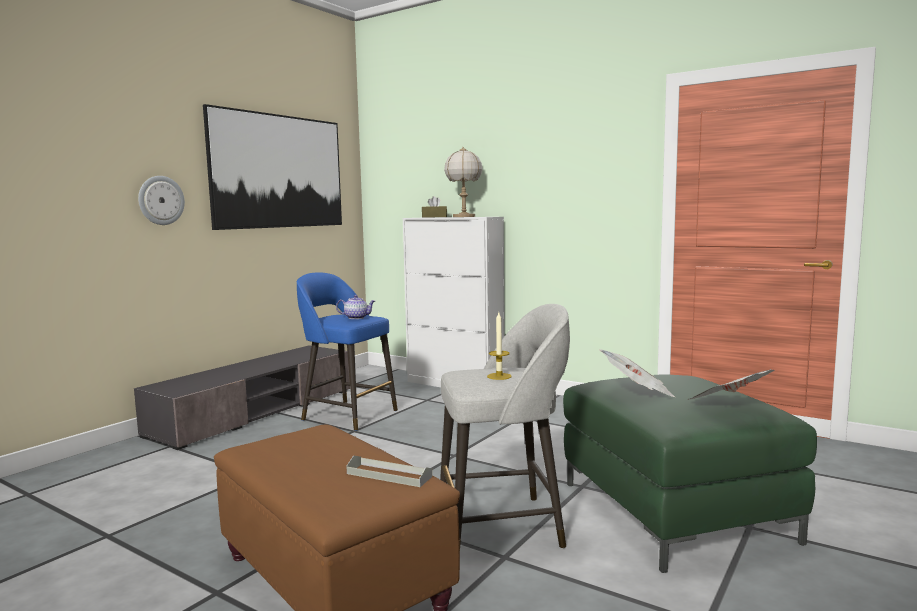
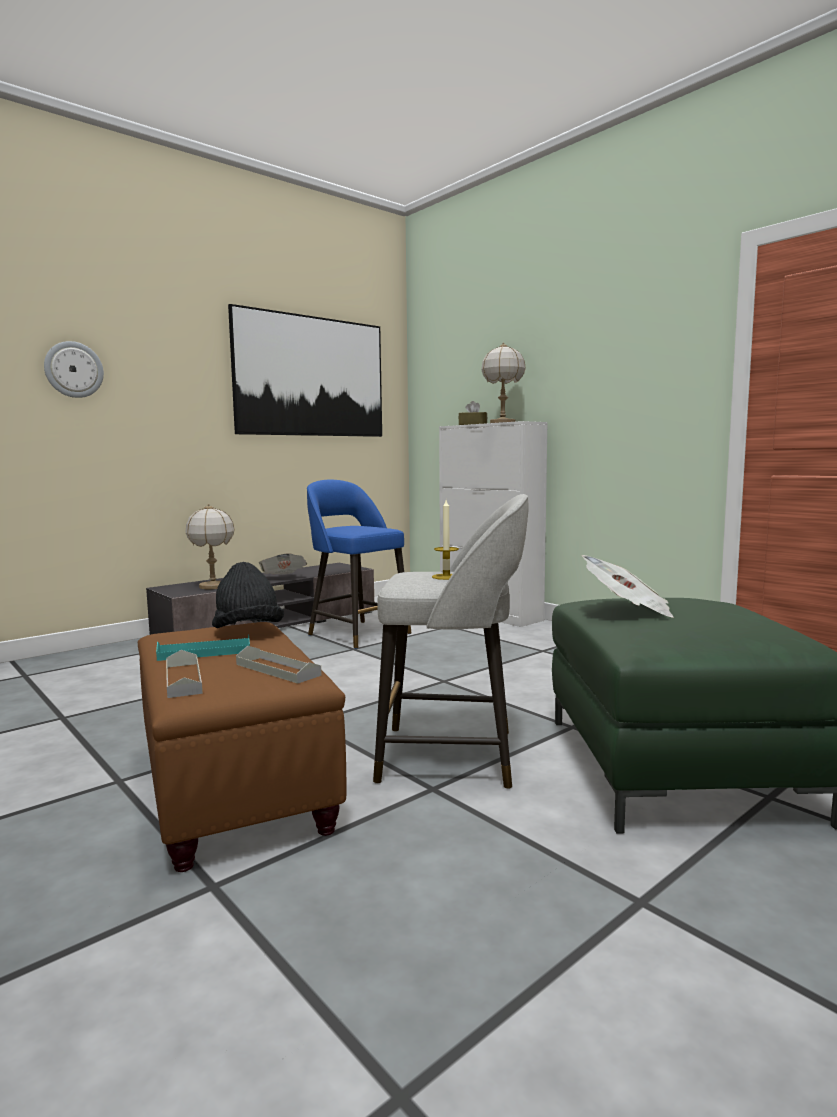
camera: 15 degrees right, 0 degrees up
wall clock [138,176,185,225] -> wall clock moved to [44,341,104,398]
teapot [336,295,375,319] -> none
newspaper [688,369,775,400] -> newspaper moved to [259,553,308,575]
none -> turquoise tray [156,634,250,661]
none -> grey tray [166,650,203,698]
none -> table lamp [185,504,235,589]
none -> black hat [212,562,284,628]

